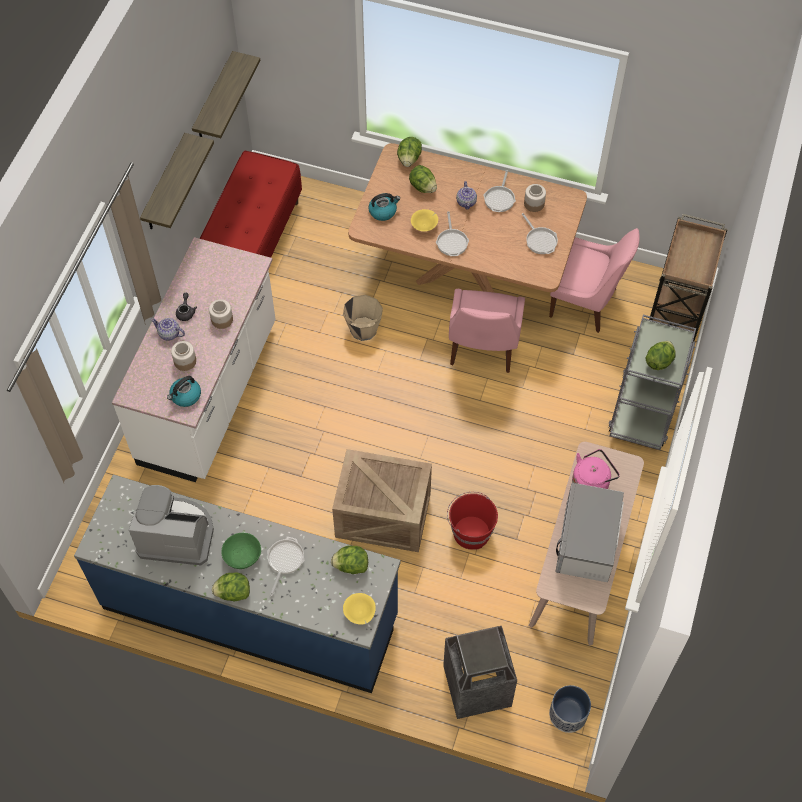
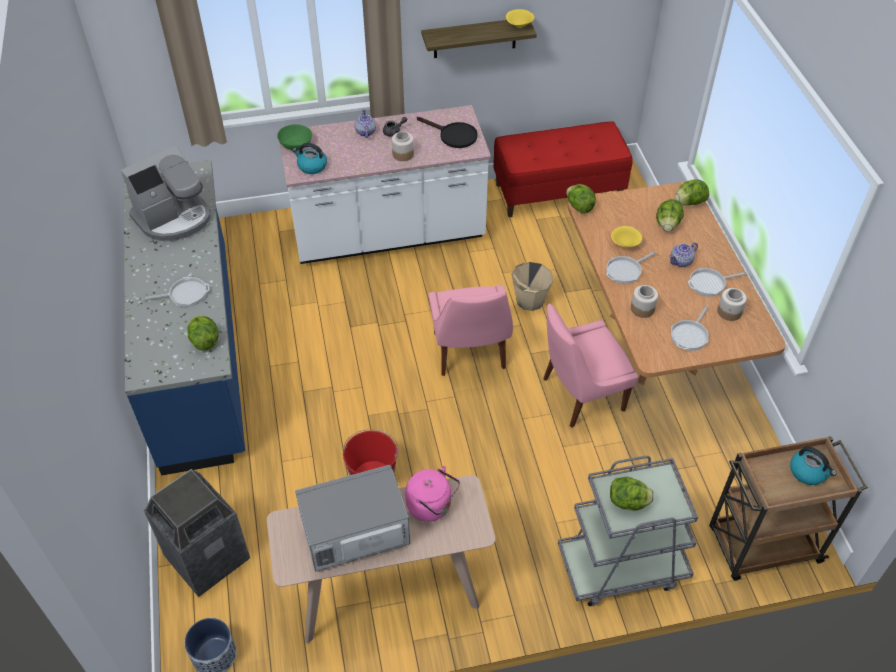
camera: 60 degrees right, 10 degrees down
coffee machine [129,485,214,565] -> coffee machine turned 75 degrees clockwise [121,146,210,242]
jar [171,341,196,371] -> jar moved to [631,285,658,318]
shelf [192,51,261,138] -> none
lettuce [212,572,250,601] -> lettuce moved to [566,184,596,214]
green bowl [221,533,261,569] -> green bowl moved to [277,124,312,150]
crate [332,449,432,552] -> none
yellow bowl [343,593,376,625] -> yellow bowl moved to [506,9,534,28]
kettle [368,193,400,221] -> kettle moved to [790,446,836,485]
pink chair [549,228,640,333] -> pink chair moved to [429,285,513,376]
none -> black frying pan [417,117,478,148]

